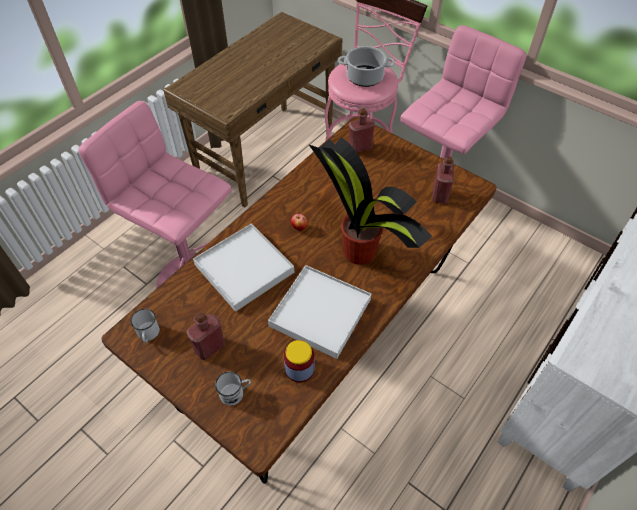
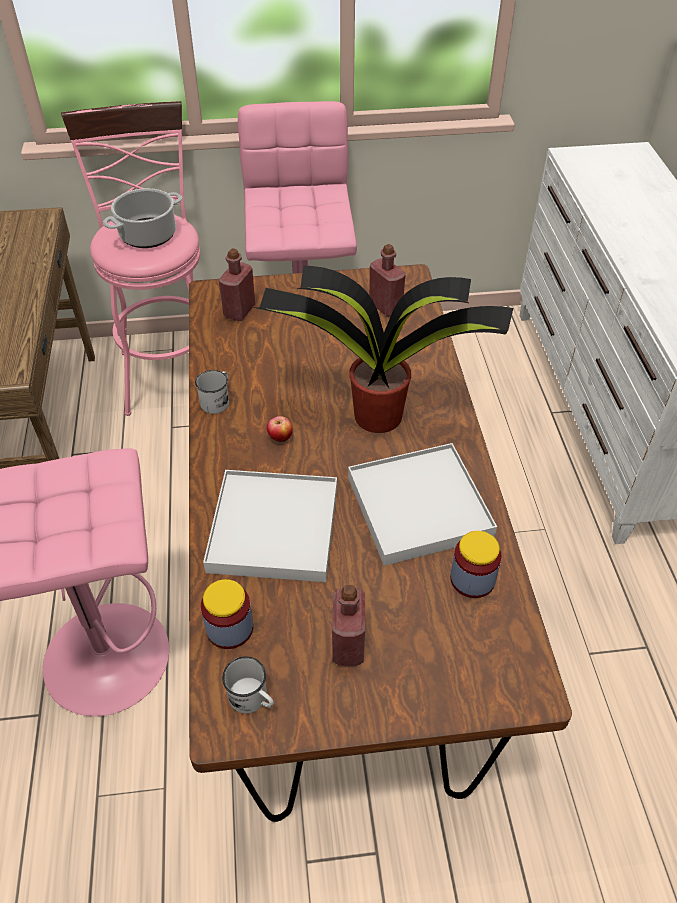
camera: 45 degrees left, 5 degrees down
white mug [215,372,251,406] -> white mug moved to [195,370,229,414]
none -> jar [201,579,253,649]

